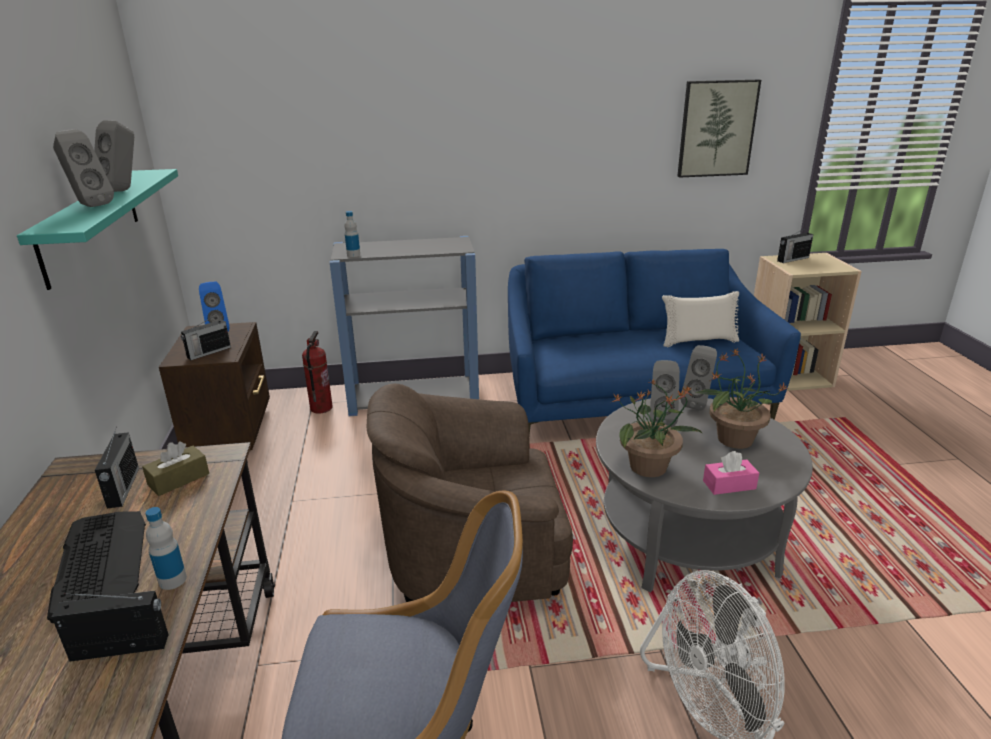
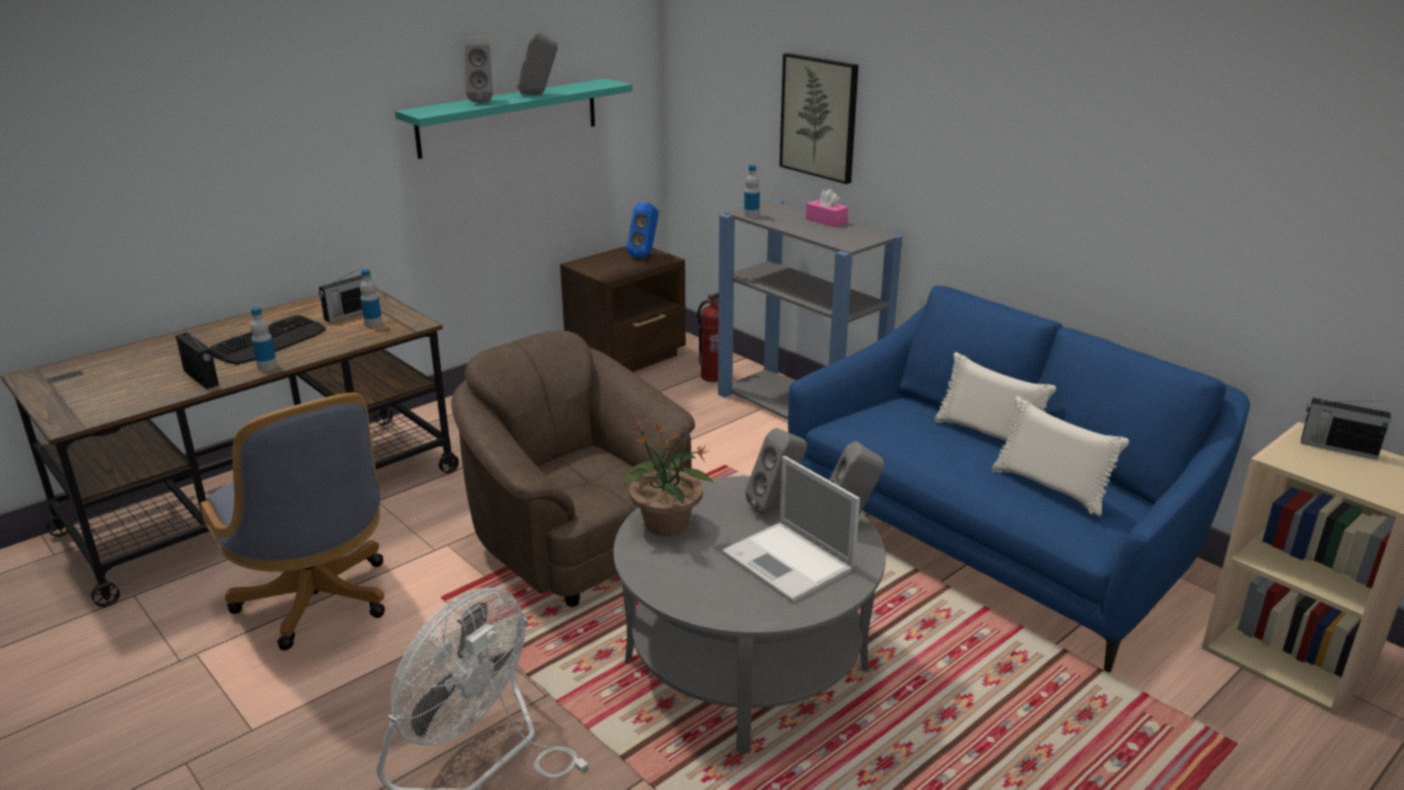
camera: 55 degrees right, 0 degrees up
brown tissue box [142,442,209,496] -> bottle [360,269,382,328]
radio [181,317,231,360] -> none
picture [677,80,761,178] -> picture moved to [779,53,859,184]
potted plant [696,348,788,449] -> laptop [721,456,860,603]
pink tissue box [703,451,759,495] -> pink tissue box moved to [806,189,848,227]
none -> white pillow [934,352,1056,441]

